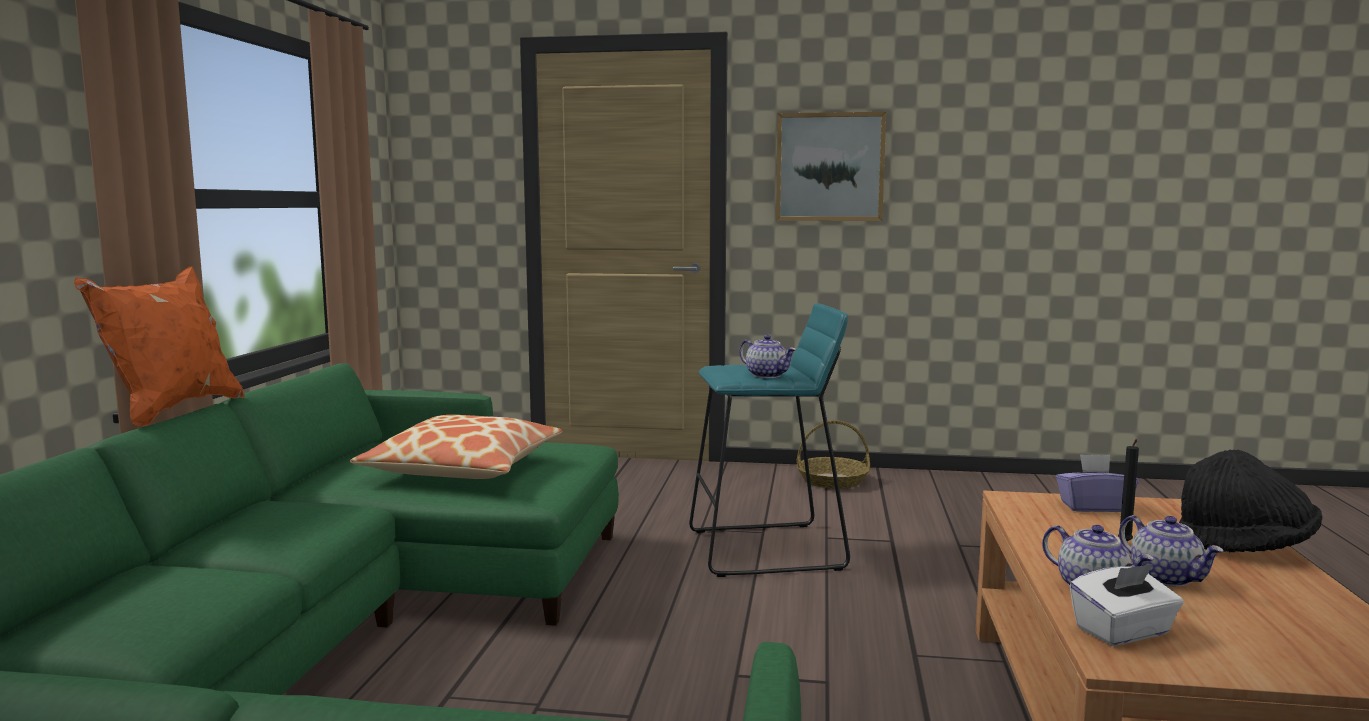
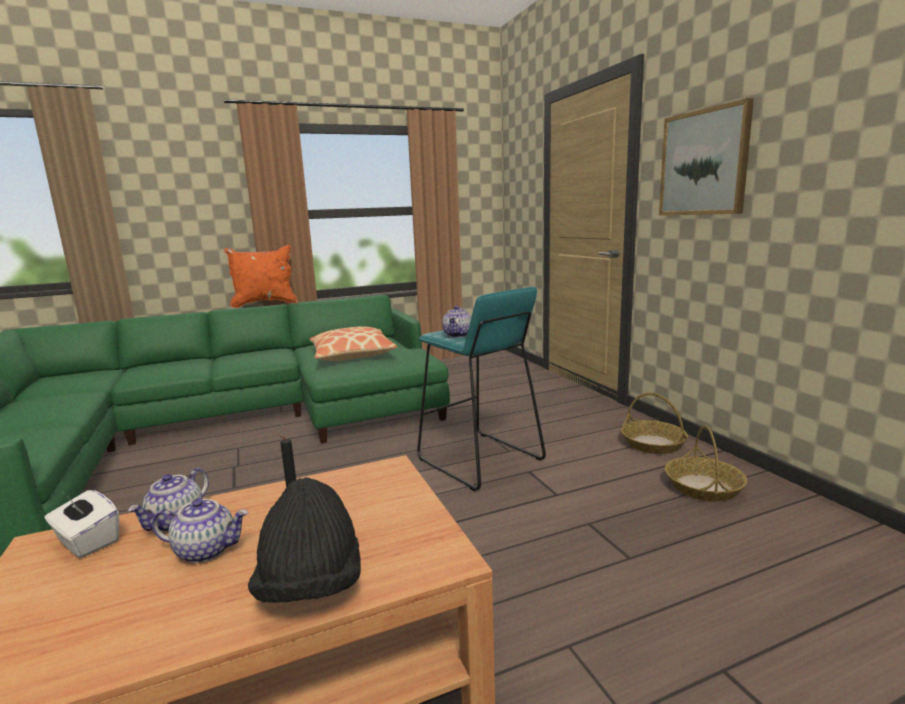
camera: 60 degrees right, 5 degrees up
purple tissue box [1056,454,1138,512] -> none
teapot [1119,515,1223,587] -> teapot turned 120 degrees counterclockwise [152,498,248,563]
none -> basket [665,425,747,502]

